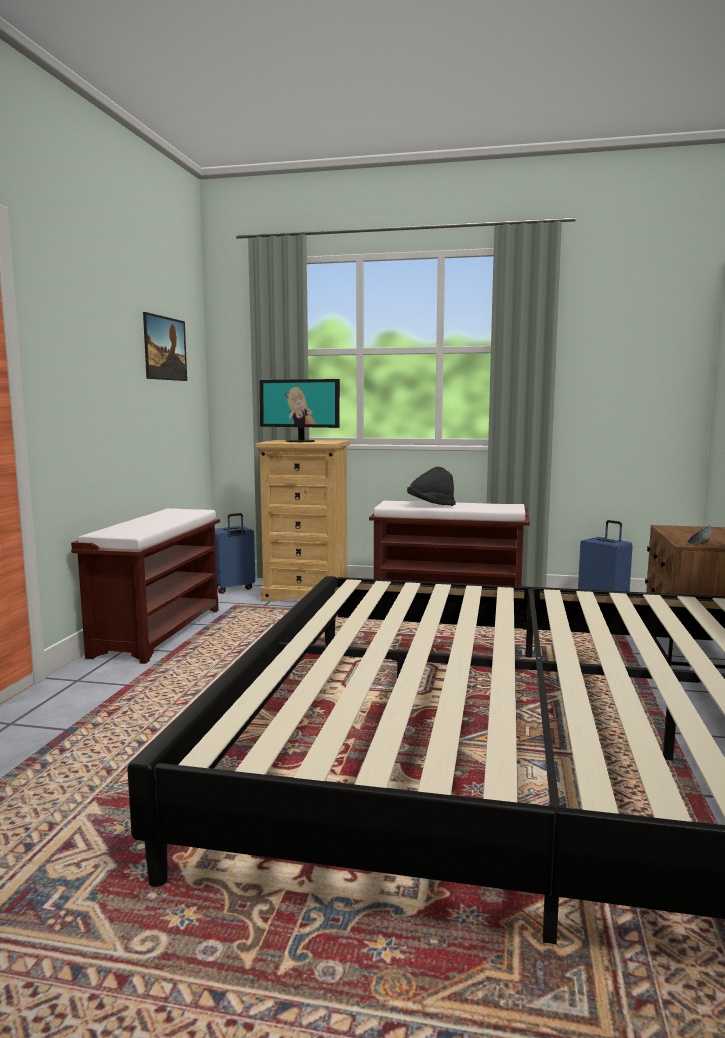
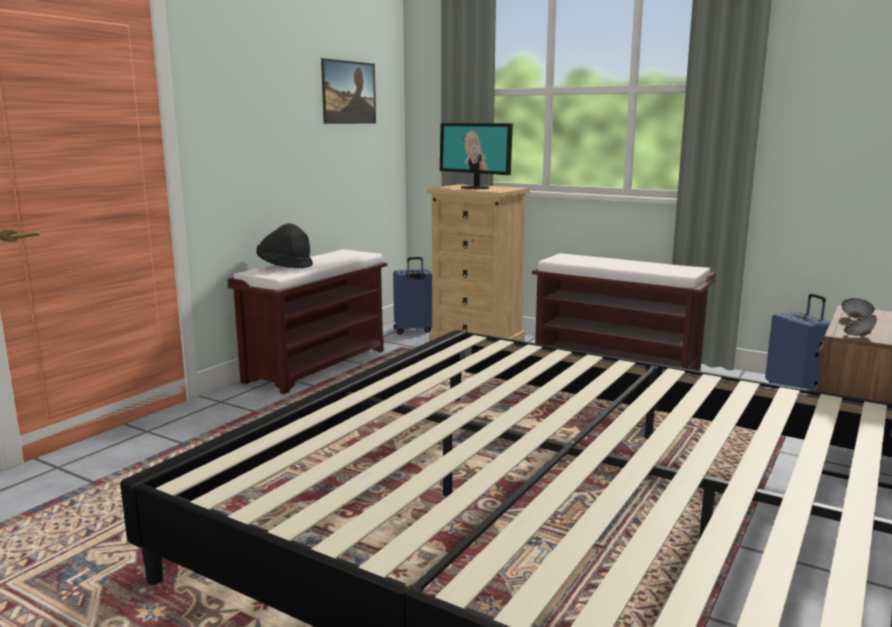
camera: 20 degrees right, 5 degrees up
black hat [407,466,456,506] -> black hat moved to [256,223,313,269]
none -> bowl [842,298,875,318]

